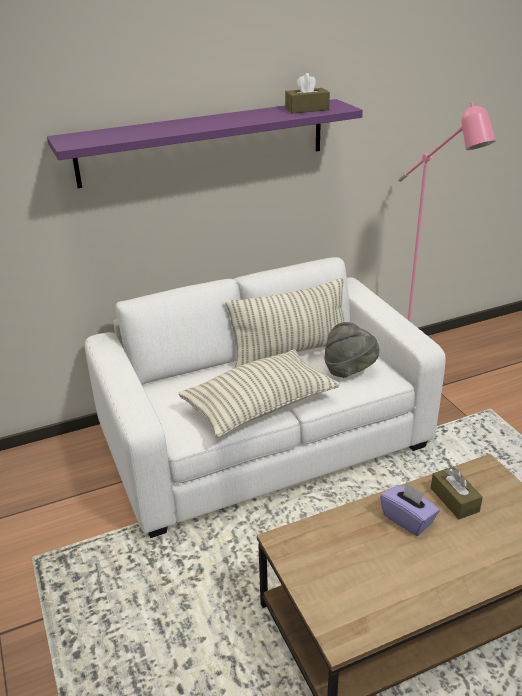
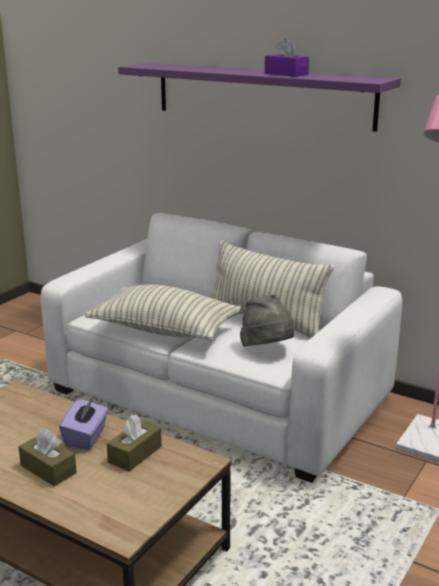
camera: 55 degrees right, 10 degrees down
brown tissue box [285,73,330,114] -> brown tissue box moved to [18,429,77,486]
none -> purple tissue box [265,38,309,77]

